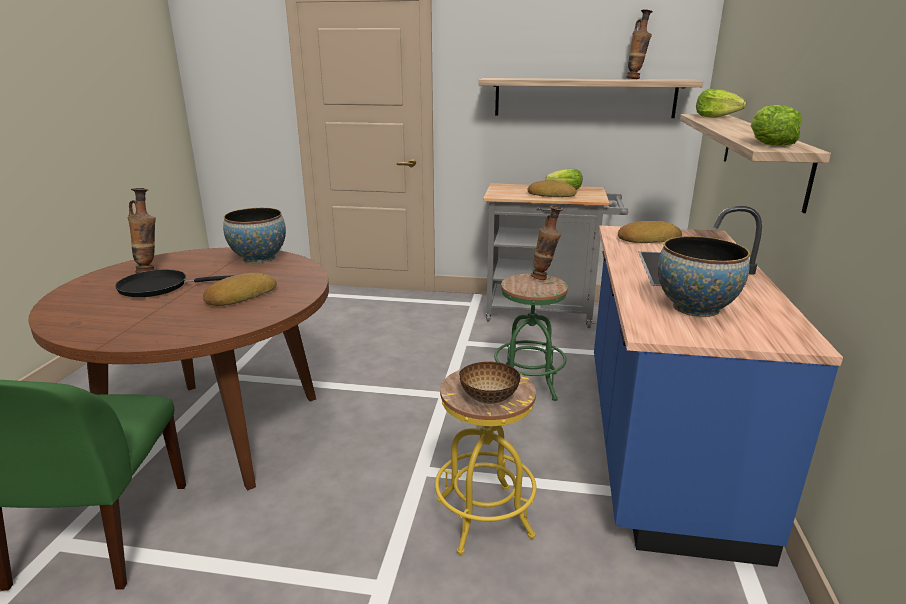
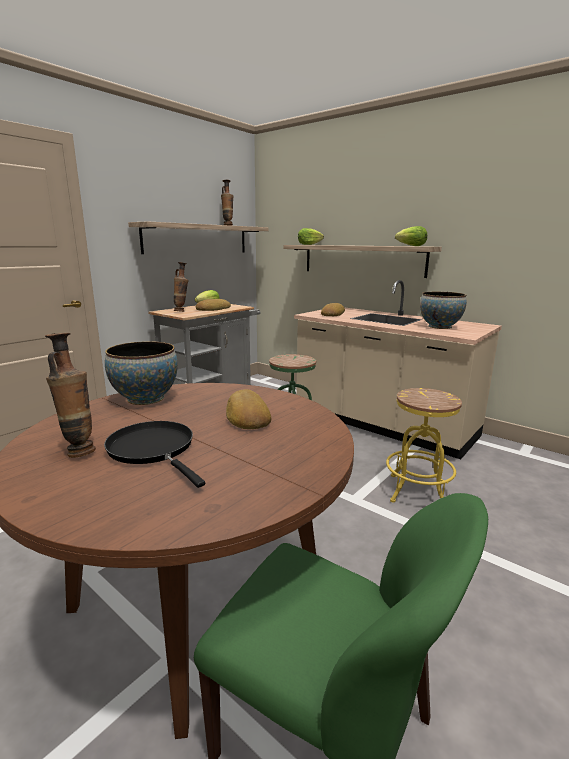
camera: 60 degrees left, 5 degrees down
black frying pan [115,270,234,297] -> black frying pan turned 120 degrees clockwise [104,421,205,488]
bowl [459,361,521,404] -> none
vase [531,205,563,280] -> vase moved to [174,262,189,312]
blue counter [594,206,843,567] -> beige counter [294,280,502,459]

